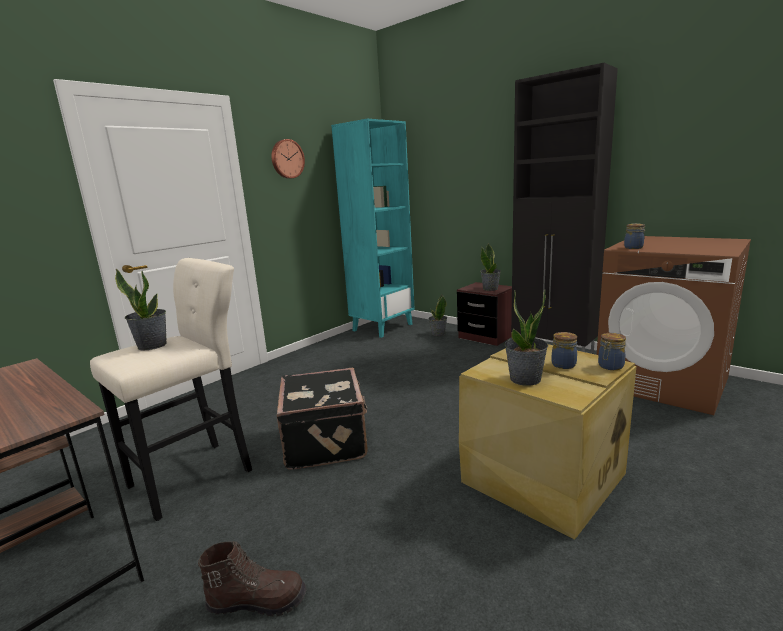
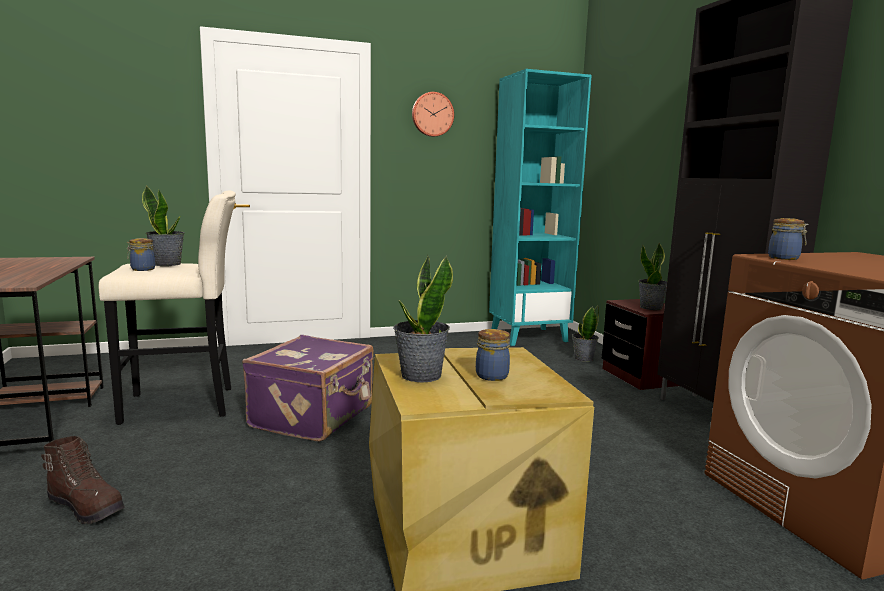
camera: 30 degrees right, 5 degrees down
black suitcase [277,368,368,470] -> purple suitcase [242,335,373,442]
jar [598,333,626,370] -> jar moved to [127,238,155,271]

